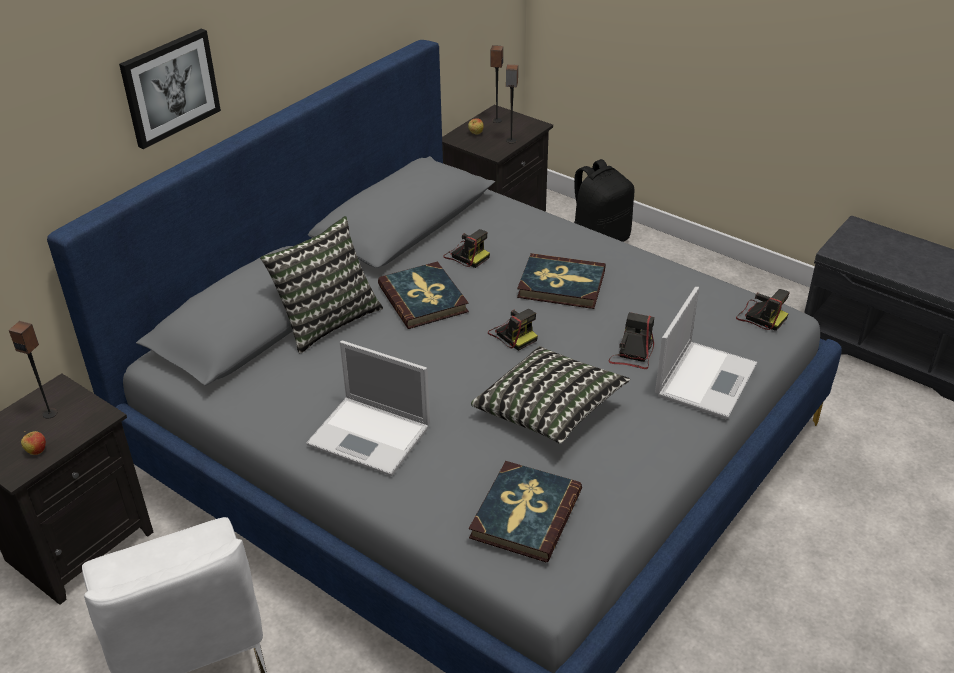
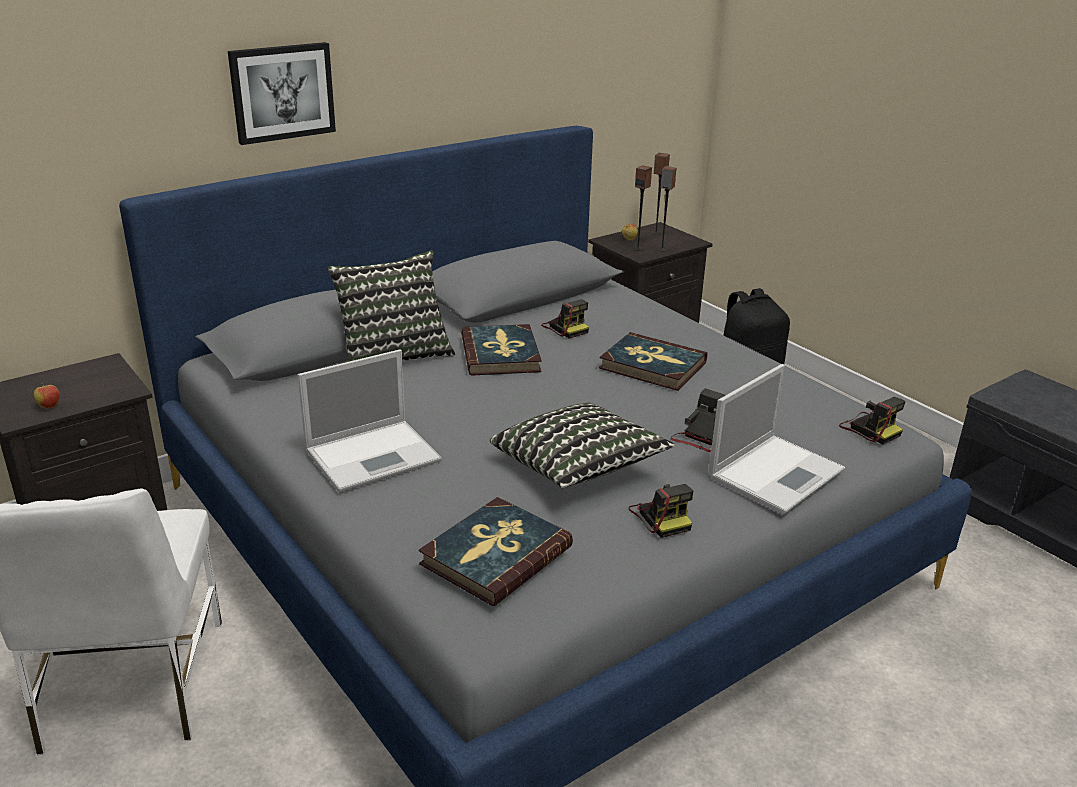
camera: 15 degrees right, 10 degrees down
speaker [9,321,58,419] -> speaker moved to [633,165,652,251]
laptop [306,340,430,476] -> laptop turned 75 degrees counterclockwise [298,349,442,493]
camera [488,309,538,351] -> camera moved to [628,484,693,538]

